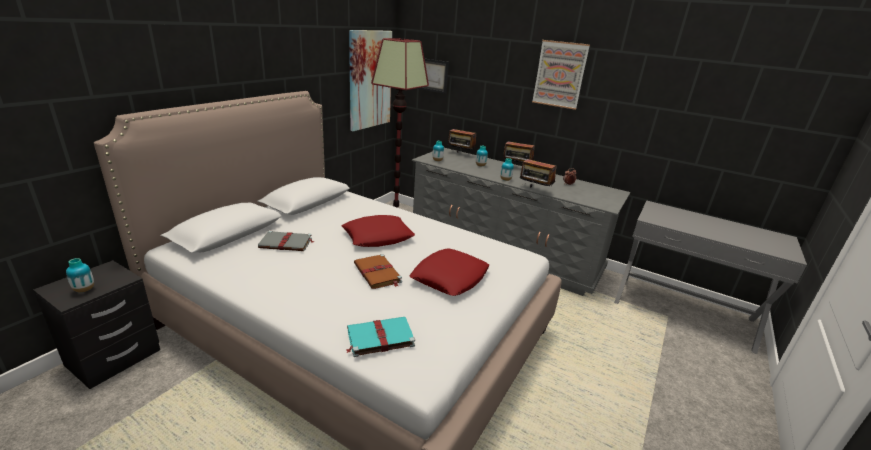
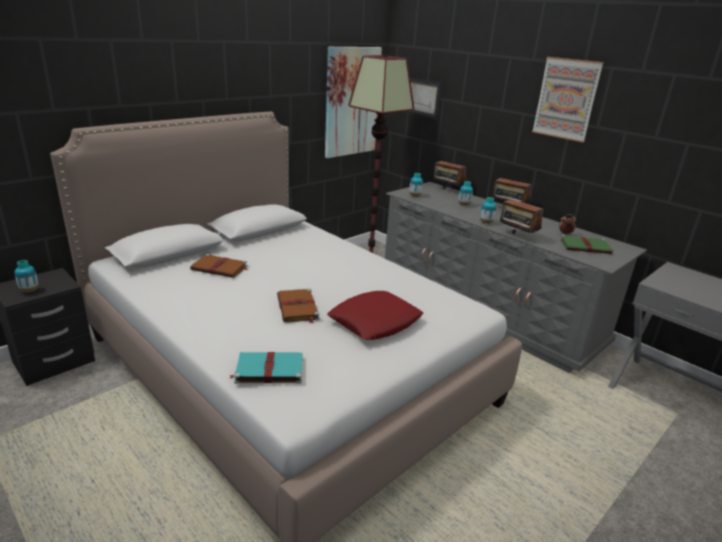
camera: 15 degrees right, 0 degrees up
grey book [258,231,314,251] -> brown book [190,254,247,278]
red pillow [342,215,415,247] -> none
none -> green book [560,235,613,254]

